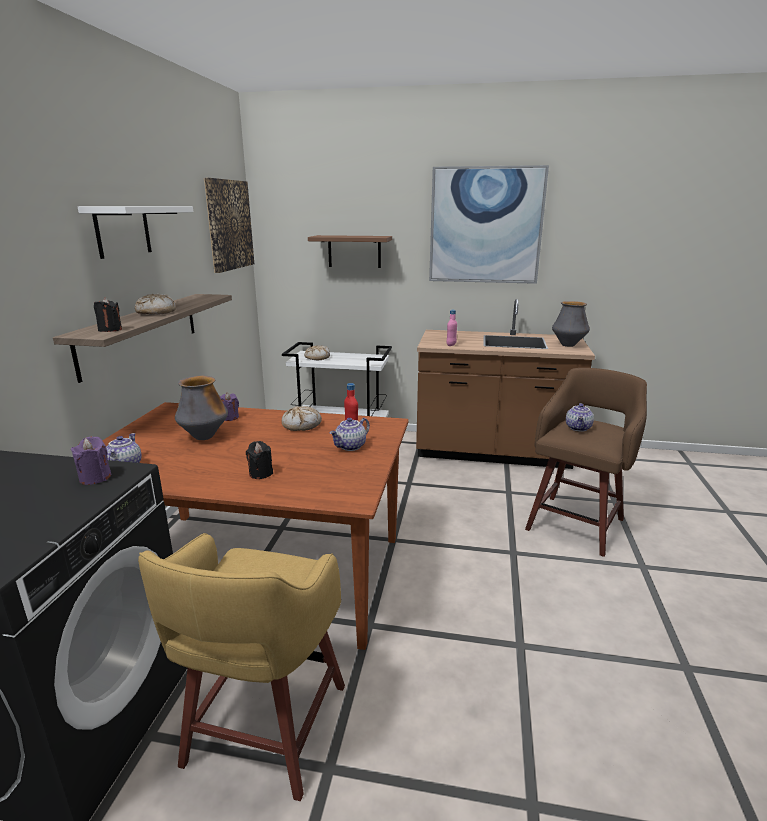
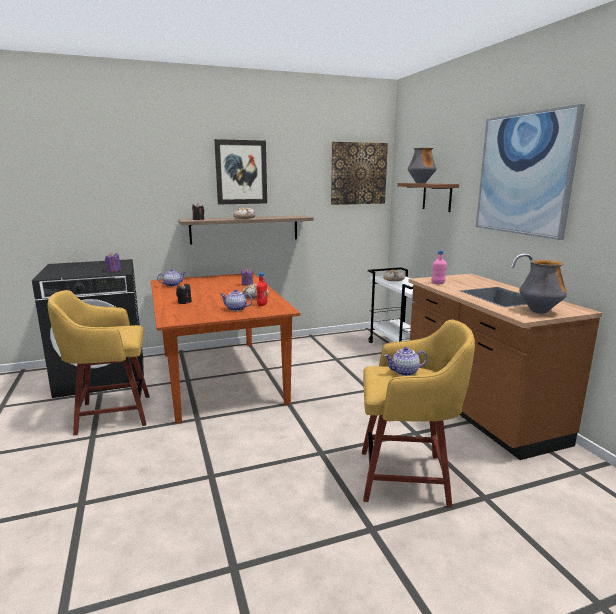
camera: 60 degrees right, 5 degrees down
white shelf [78,206,193,259] -> picture [214,139,267,205]
vase [175,376,228,440] -> vase moved to [408,148,436,183]
brown stool [525,368,647,557] -> yellow stool [362,319,475,508]

